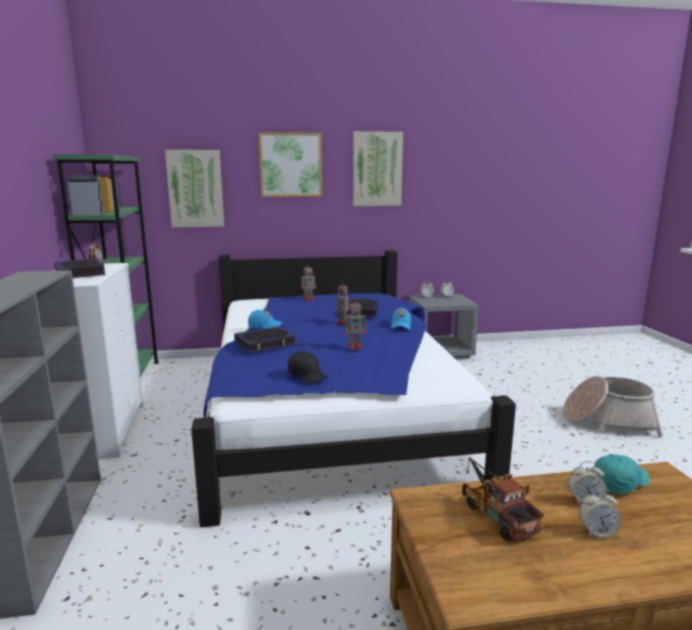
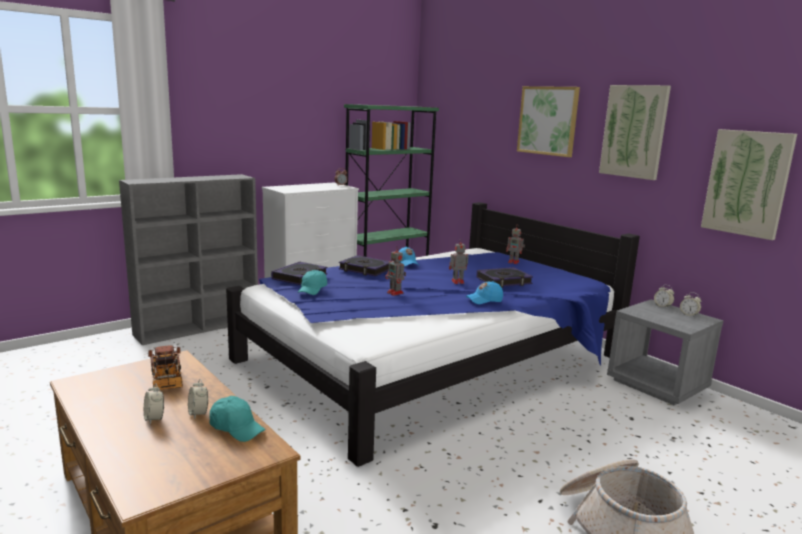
camera: 60 degrees right, 0 degrees up
book [54,258,105,278] -> book moved to [271,262,327,285]
picture [165,150,224,227] -> picture moved to [701,129,797,240]
black cap [288,351,328,383] -> turquoise cap [297,270,327,295]
toy truck [462,457,544,541] -> toy truck turned 120 degrees clockwise [148,346,183,390]

